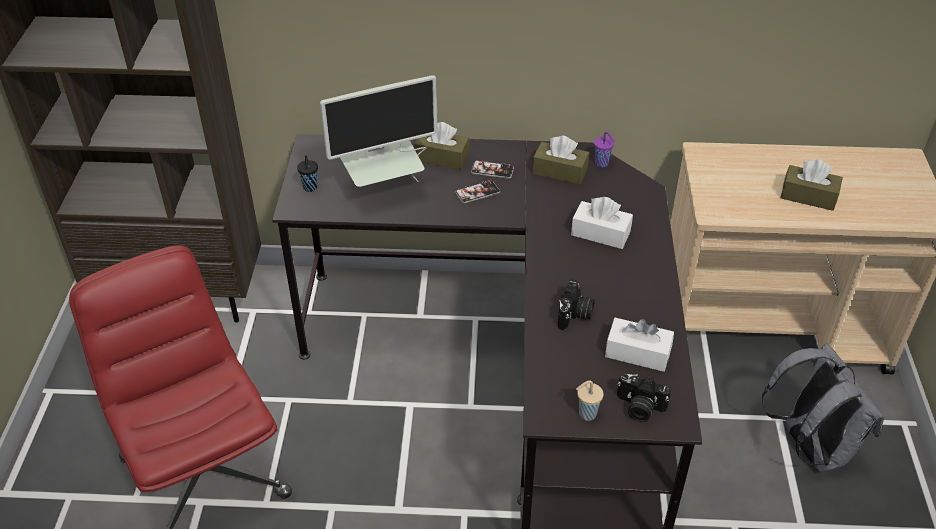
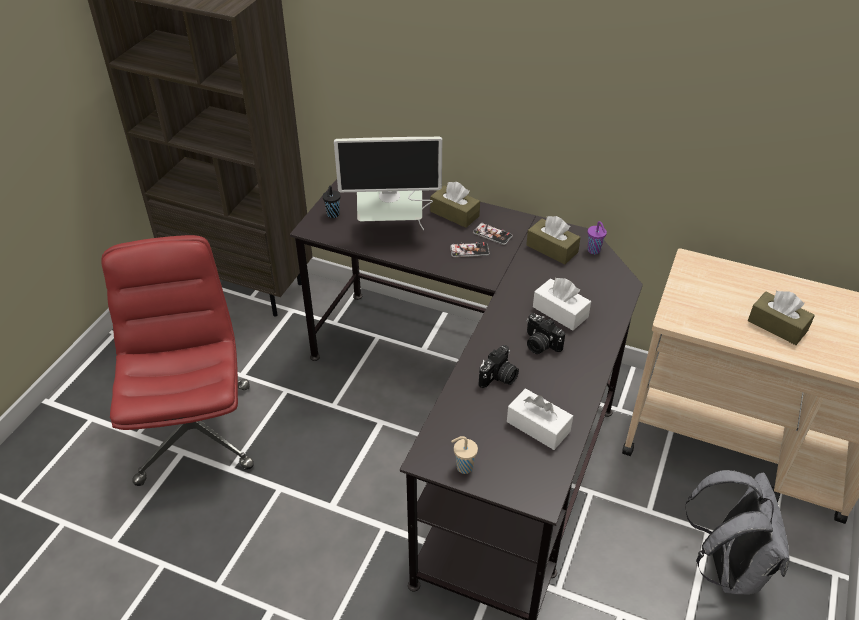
camera: 20 degrees right, 0 degrees up
camera [617,374,671,422] -> camera moved to [527,313,565,354]

